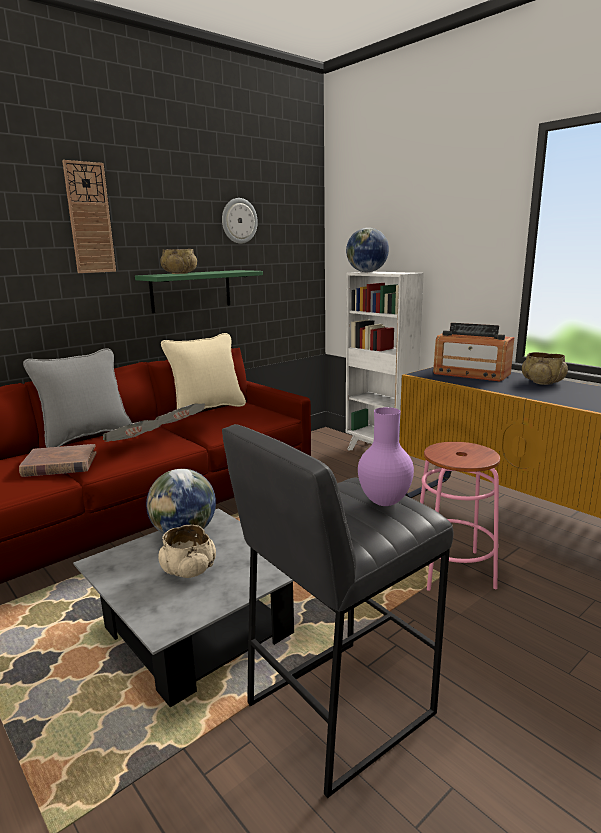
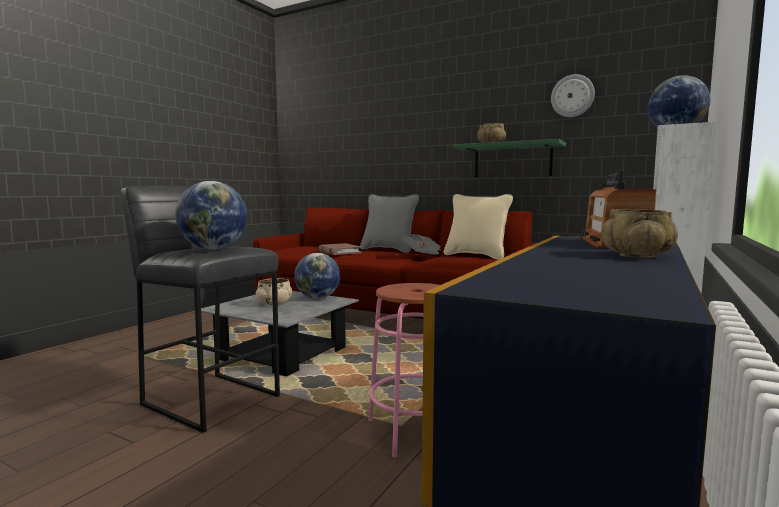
camera: 70 degrees right, 10 degrees down
wall clock [62,160,116,273] -> none
newspaper [103,420,160,442] -> none
purple vase [358,407,414,506] -> globe [175,181,247,250]

